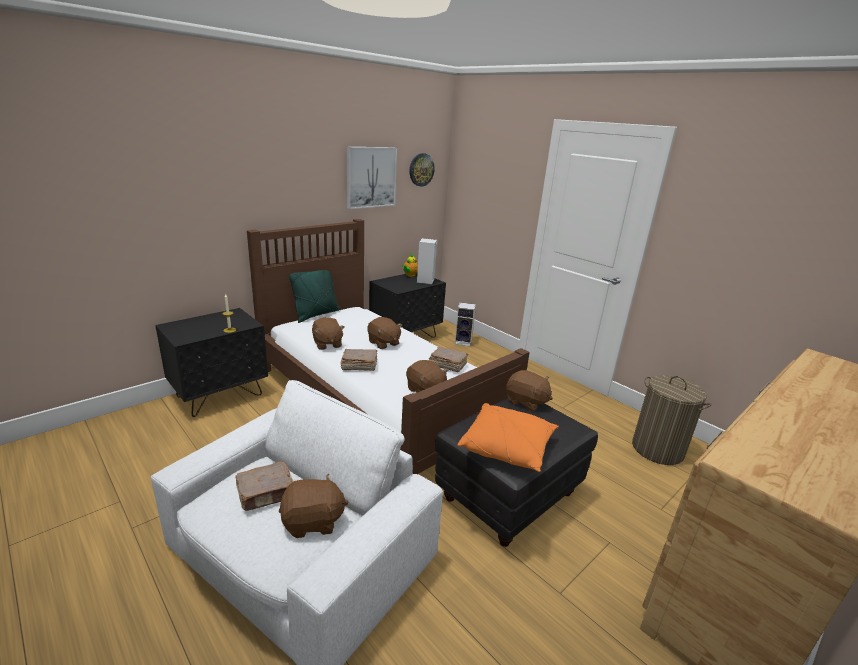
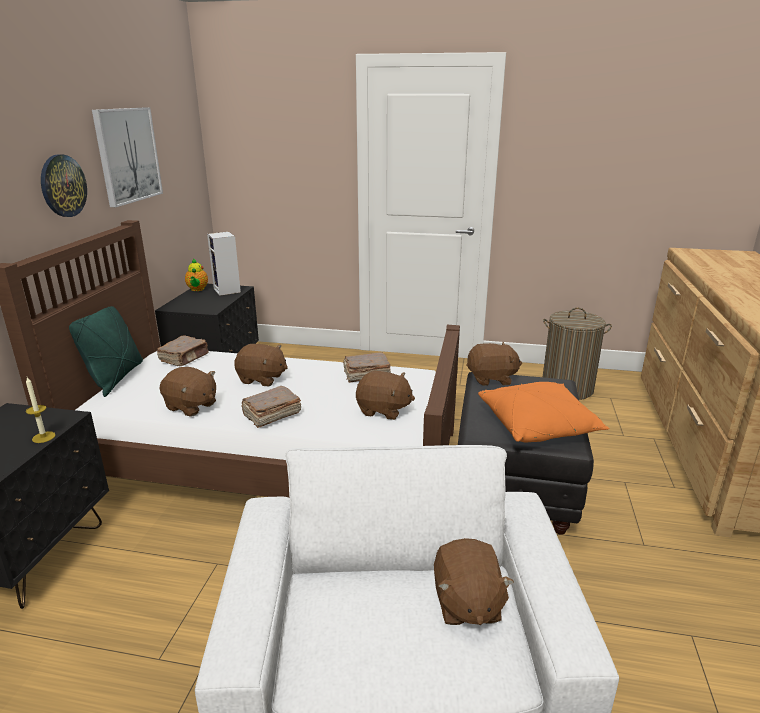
camera: 35 degrees left, 0 degrees up
brown book [236,462,294,511] -> brown book moved to [157,335,209,366]
brown plush toy [279,474,349,538] -> brown plush toy turned 135 degrees clockwise [434,538,514,625]
wall clock [409,153,435,187] -> wall clock moved to [41,154,87,217]
speaker [455,302,476,346] -> none

